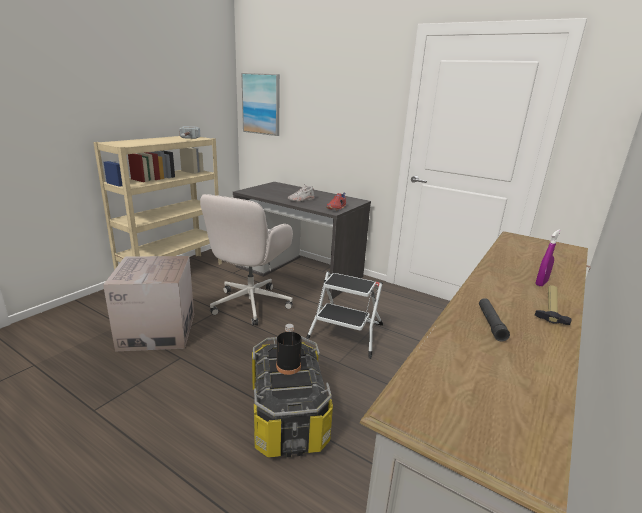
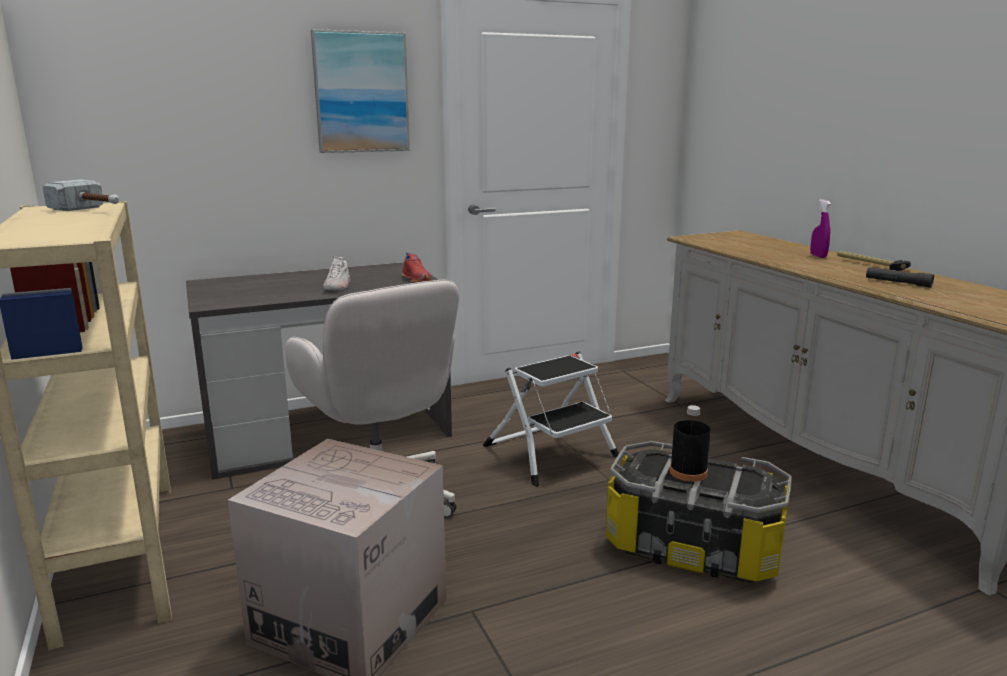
camera: 55 degrees left, 5 degrees down
picture [242,73,280,136] -> picture moved to [311,29,410,153]

